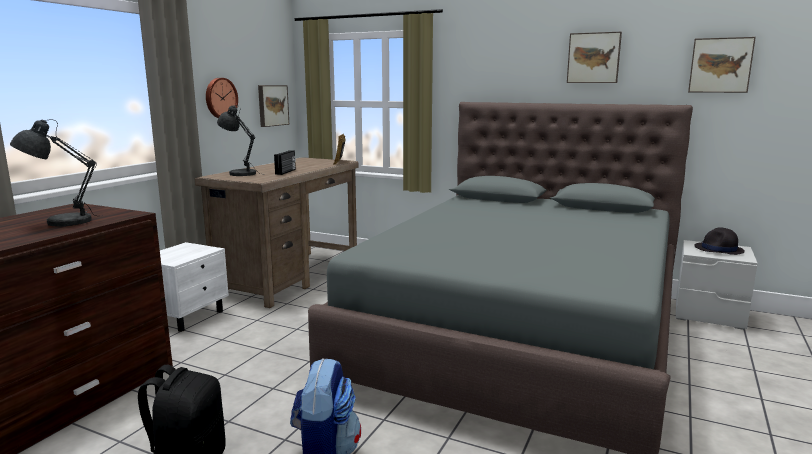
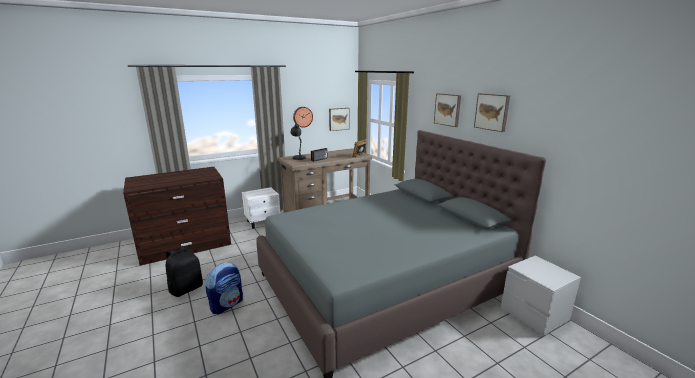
camera: 35 degrees right, 5 degrees up
grey table lamp [10,119,103,226] -> none
picture [688,37,756,93] -> picture moved to [434,93,461,127]
black hat [694,227,745,255] -> none

